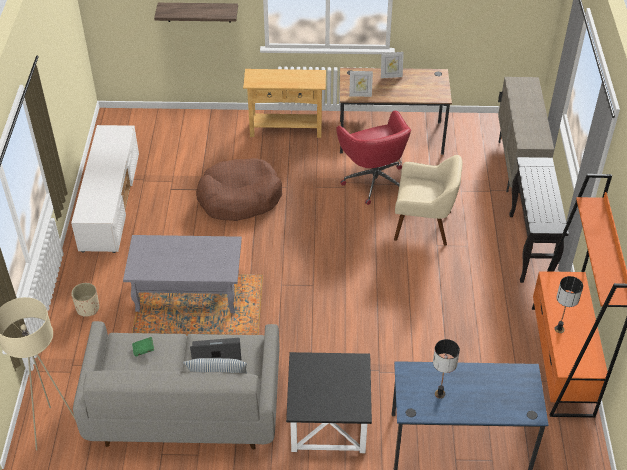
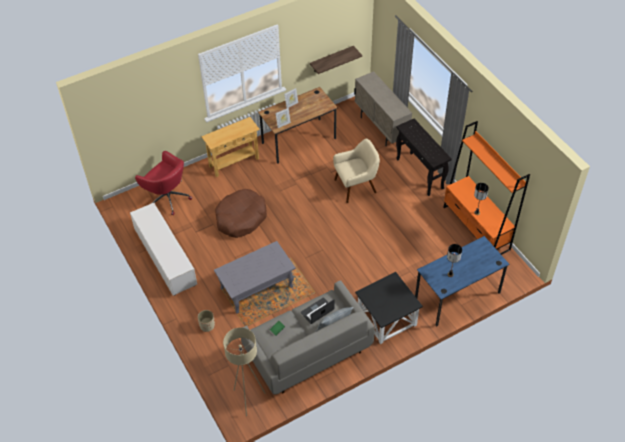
camera: 30 degrees left, 5 degrees up
shelf [154,3,238,23] -> shelf moved to [310,46,362,74]
red office chair [336,110,411,205] -> red office chair moved to [135,151,192,215]

